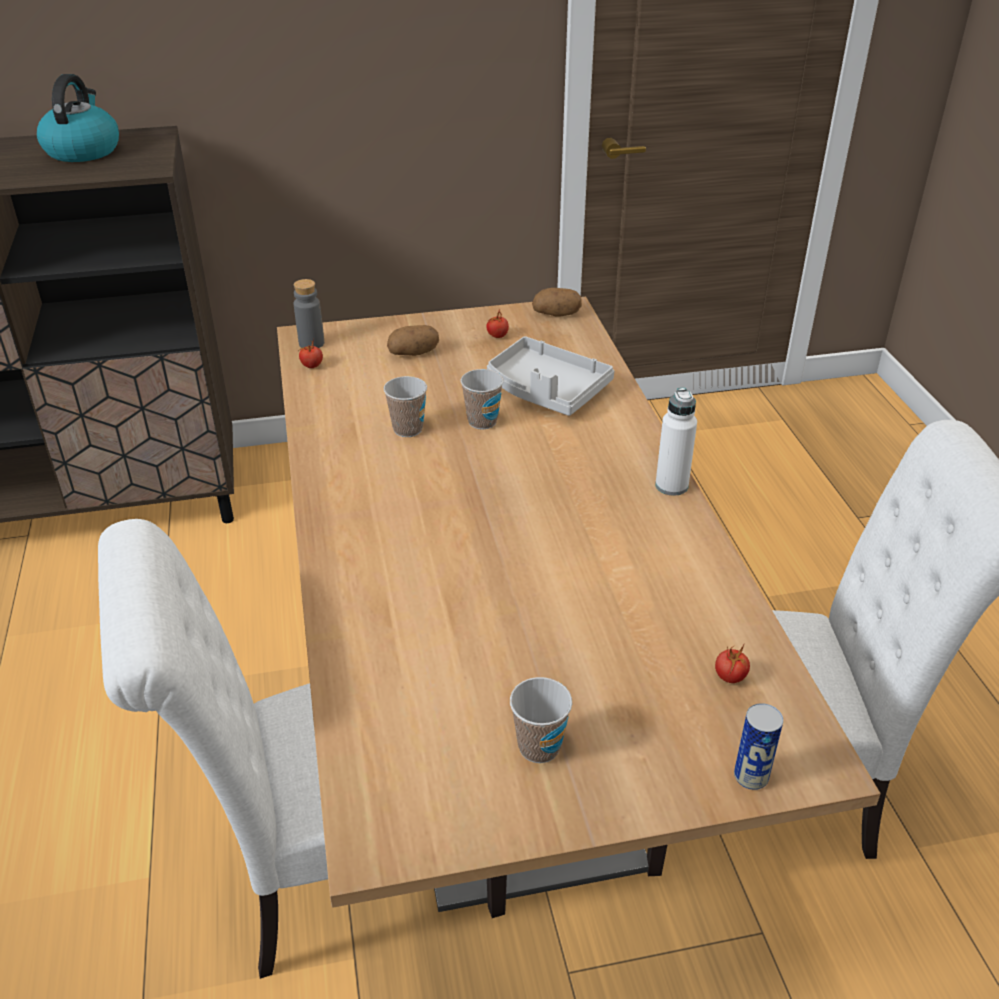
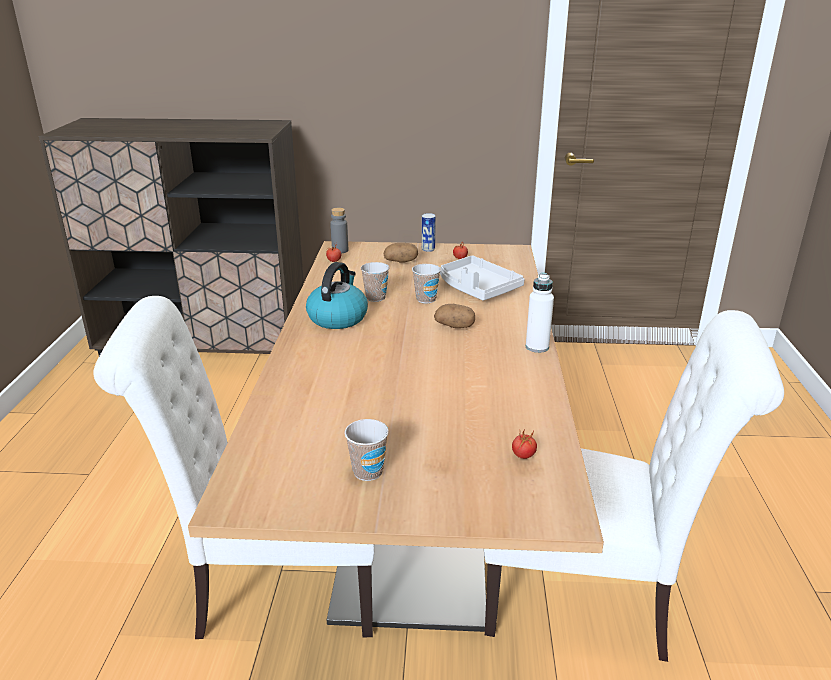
camera: 15 degrees right, 10 degrees down
kettle [37,74,119,162] -> kettle moved to [306,262,368,329]
potato [532,288,582,317] -> potato moved to [434,304,475,328]
can [734,703,783,790] -> can moved to [422,213,436,252]

